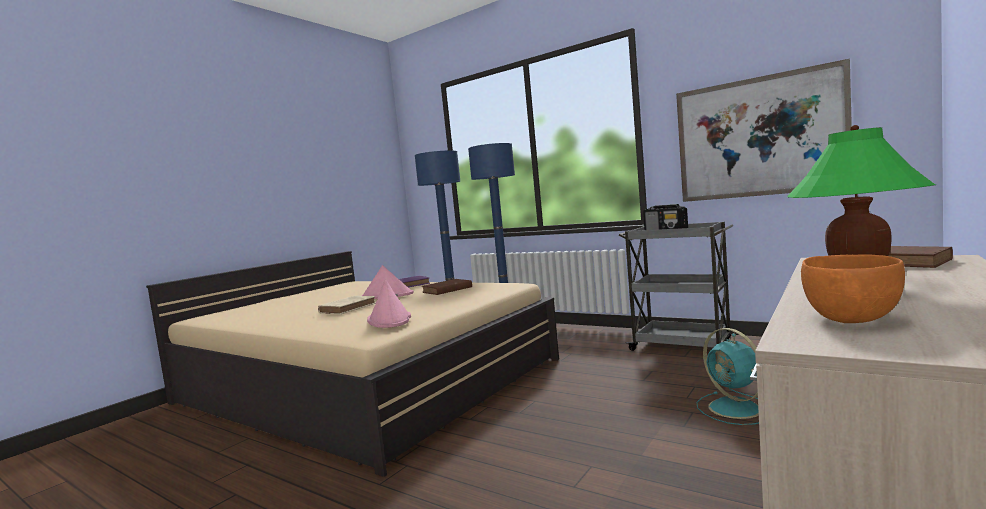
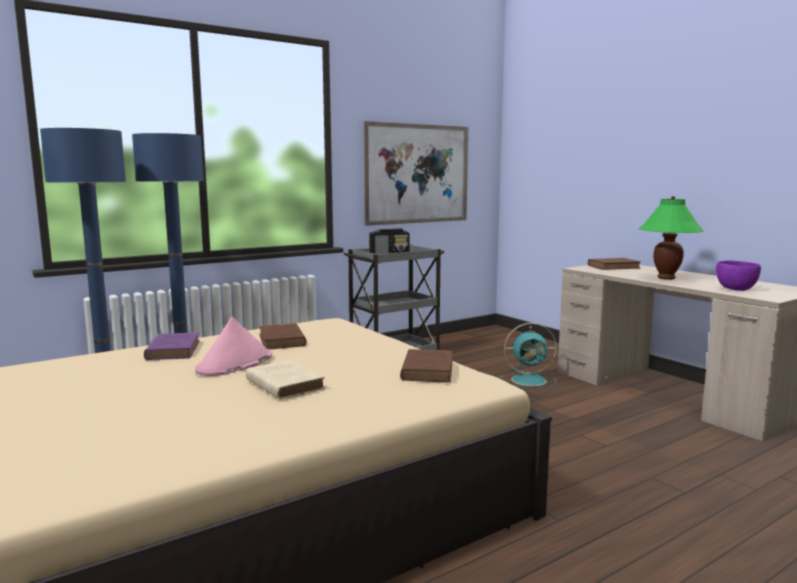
camera: 70 degrees left, 5 degrees up
pink hat [367,280,411,328] -> brown book [400,349,453,382]
orange bowl [801,254,905,323] -> purple bowl [716,261,761,291]

